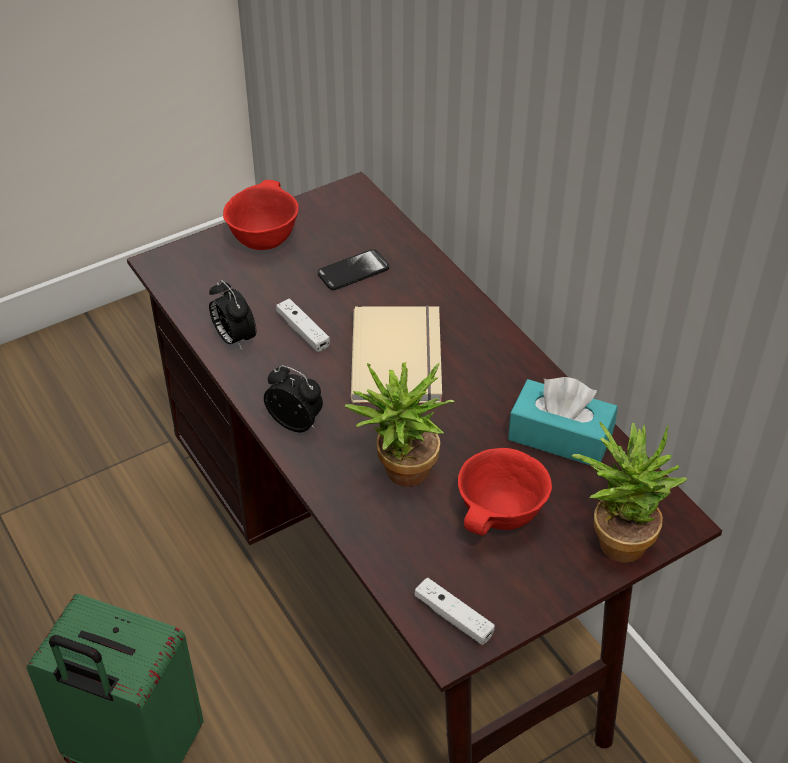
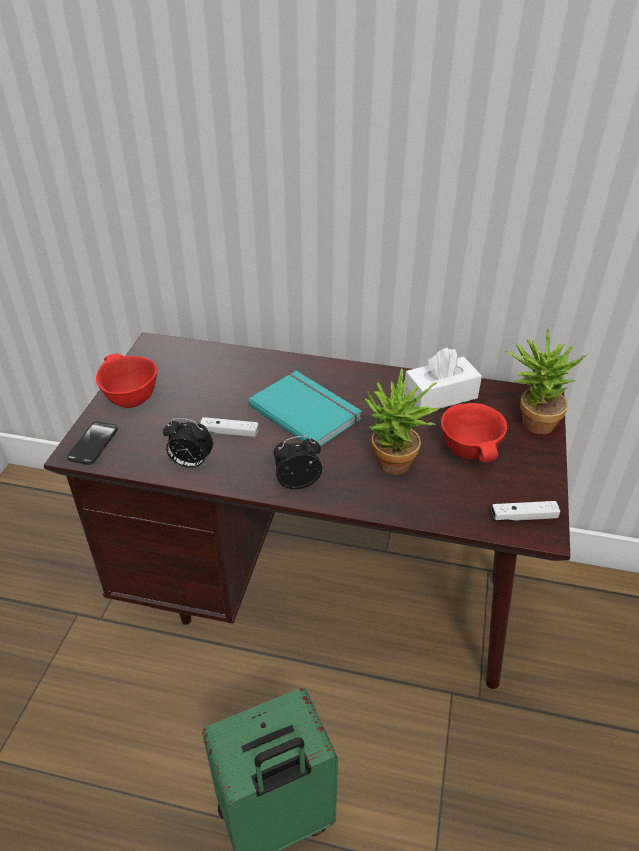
camera: 45 degrees left, 5 degrees down
phone [318,249,389,290] -> phone moved to [67,421,118,465]
beige book [351,306,442,403] -> turquoise book [248,371,362,446]
turquoise tissue box [508,377,618,465] -> white tissue box [404,347,482,408]

